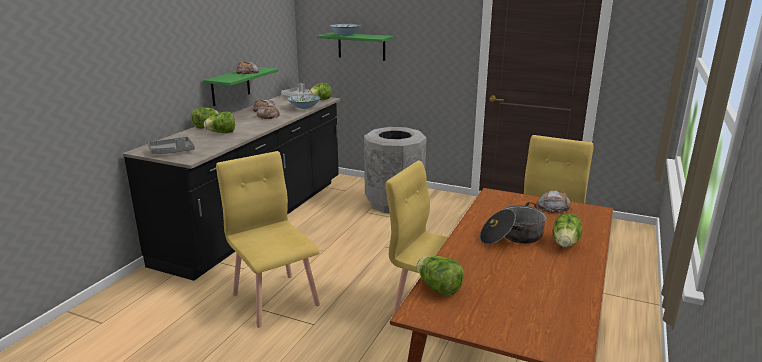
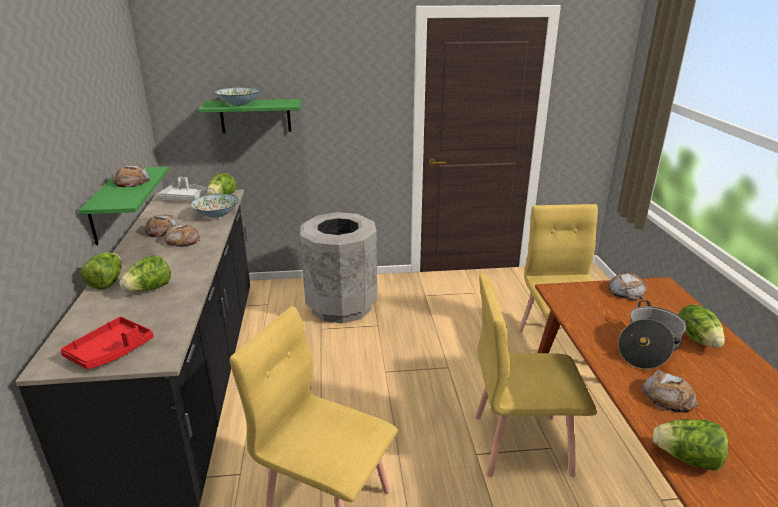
camera: 30 degrees left, 5 degrees up
grey tray [148,137,195,154] -> red tray [61,317,154,369]
none -> bread [641,370,698,413]

